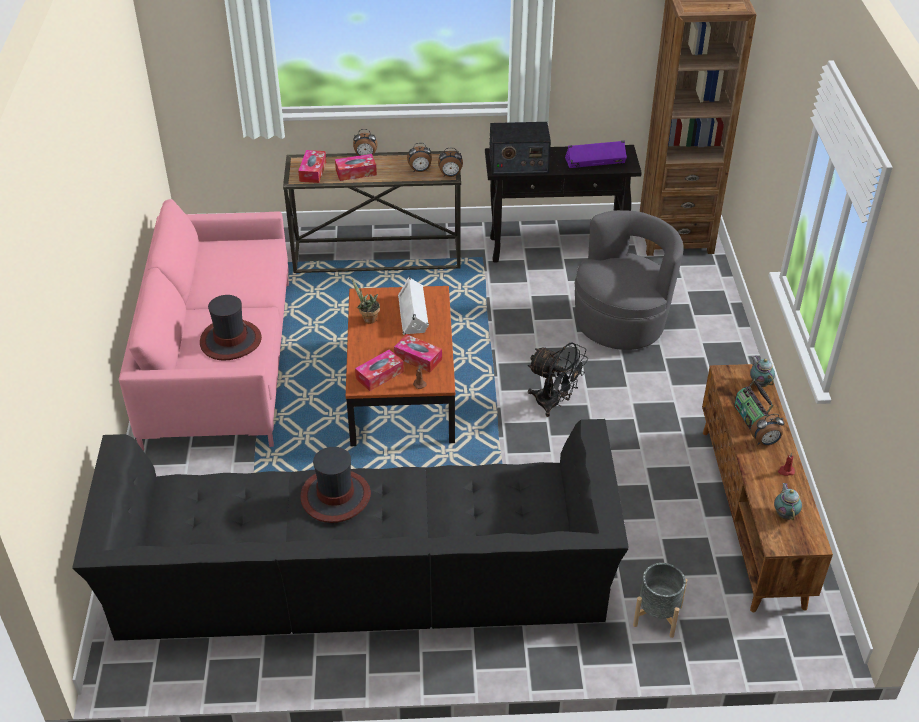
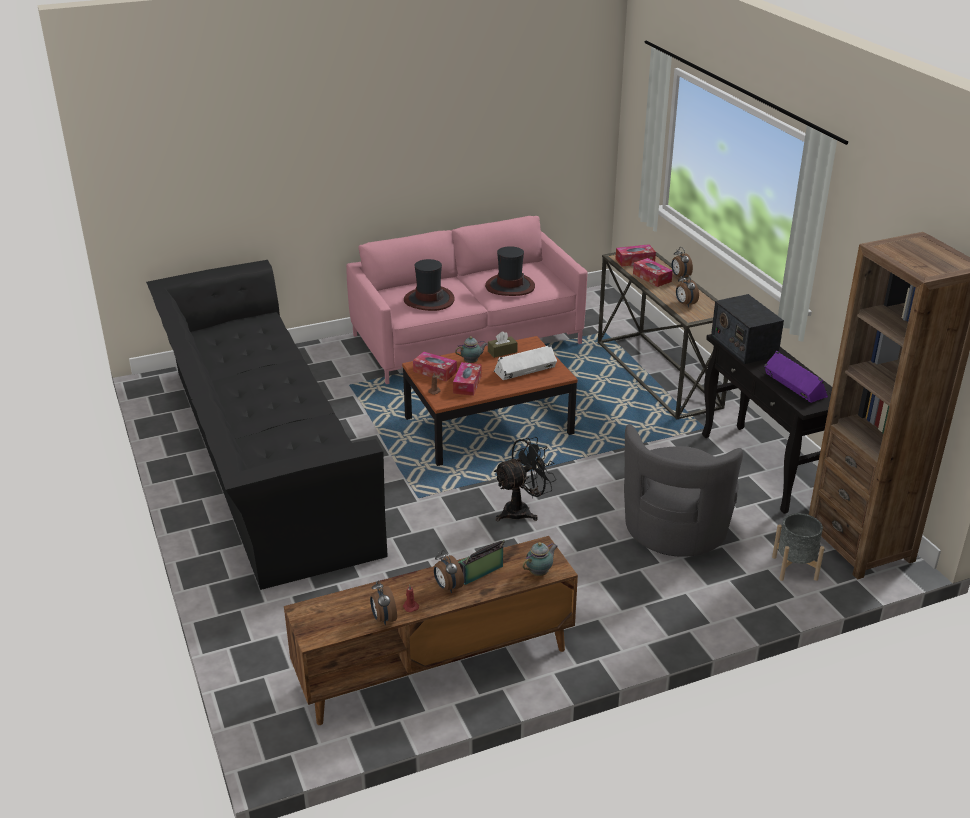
camera: 70 degrees right, 10 degrees down
hat [300,447,371,523] -> hat moved to [485,246,535,296]
potted plant [352,279,380,324] -> brown tissue box [488,331,518,358]
alarm clock [438,148,463,177] -> alarm clock moved to [370,580,397,625]
black fan [528,342,588,417] -> black fan turned 135 degrees counterclockwise [494,437,557,521]
grey armchair [575,210,684,350] -> grey armchair turned 90 degrees clockwise [624,424,743,557]
grey planter [633,563,687,638] -> grey planter moved to [772,513,824,581]
teapot [774,483,802,520] -> teapot moved to [455,336,487,363]

